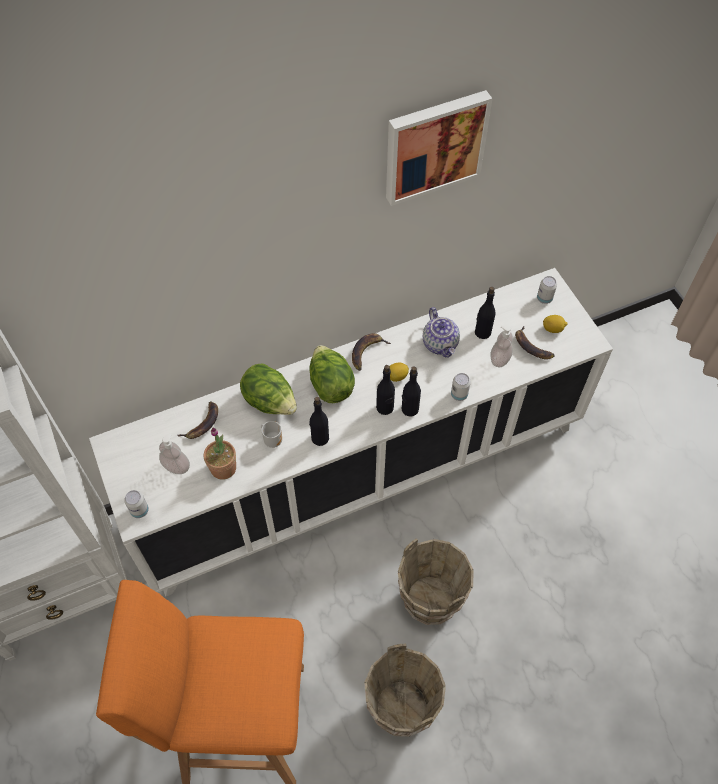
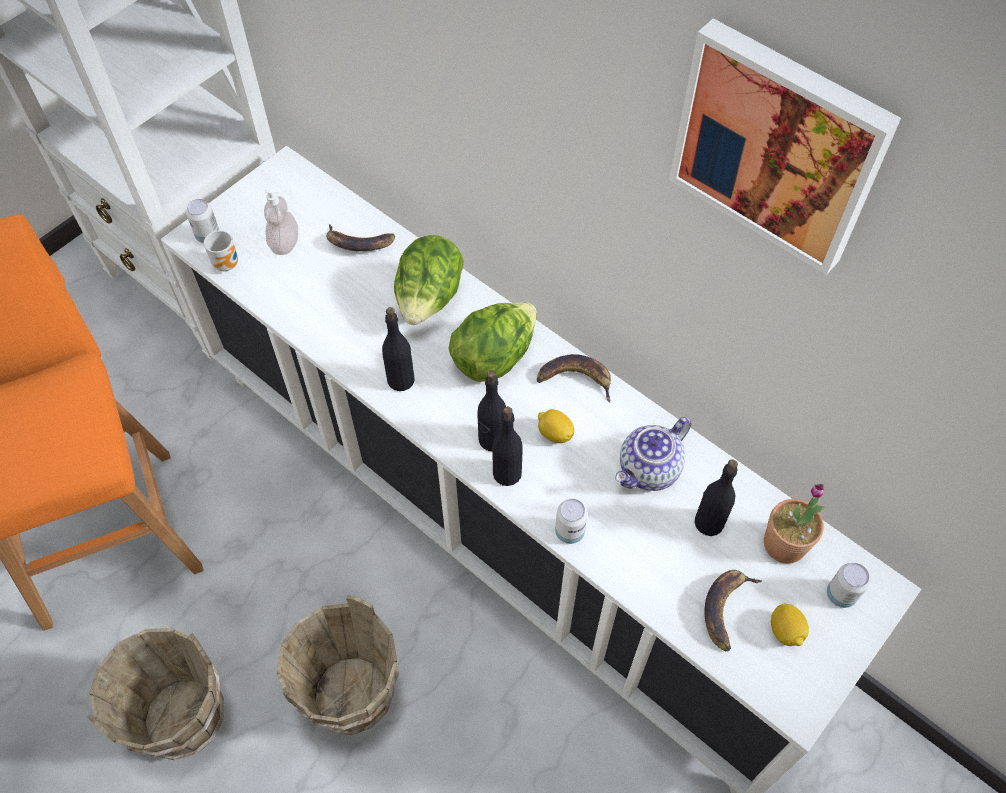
camera: 65 degrees right, 0 degrees up
potted plant [204,428,236,480] -> potted plant moved to [764,484,826,564]
mug [261,421,282,448] -> mug moved to [204,230,238,271]
soap dispenser [490,325,513,367] -> none

